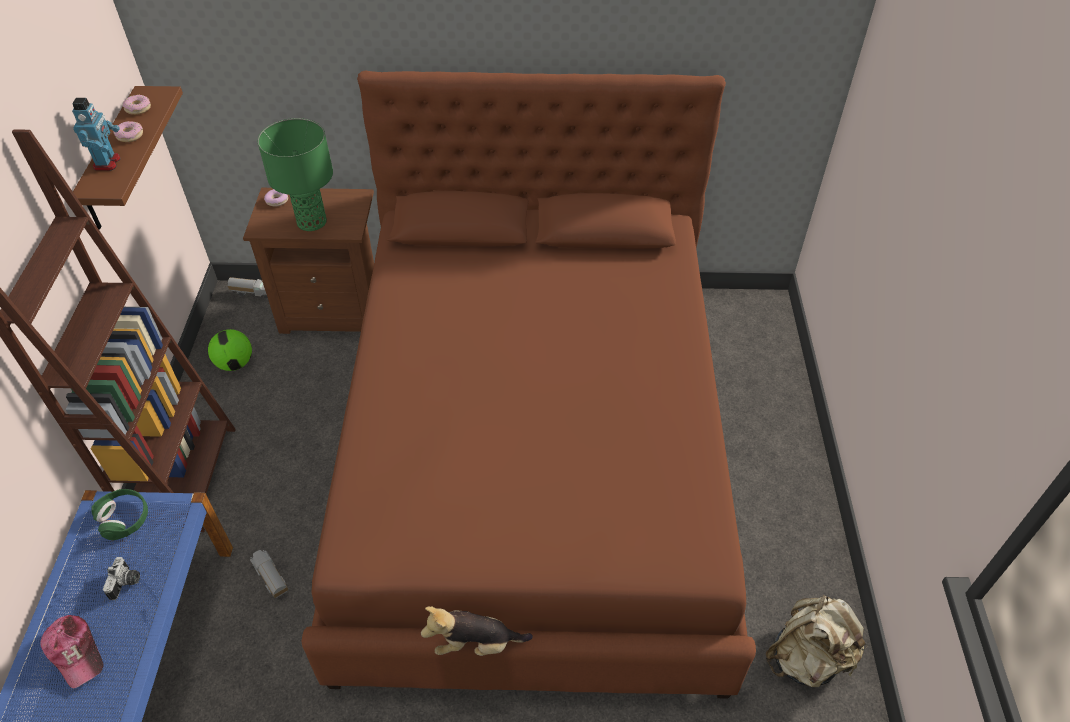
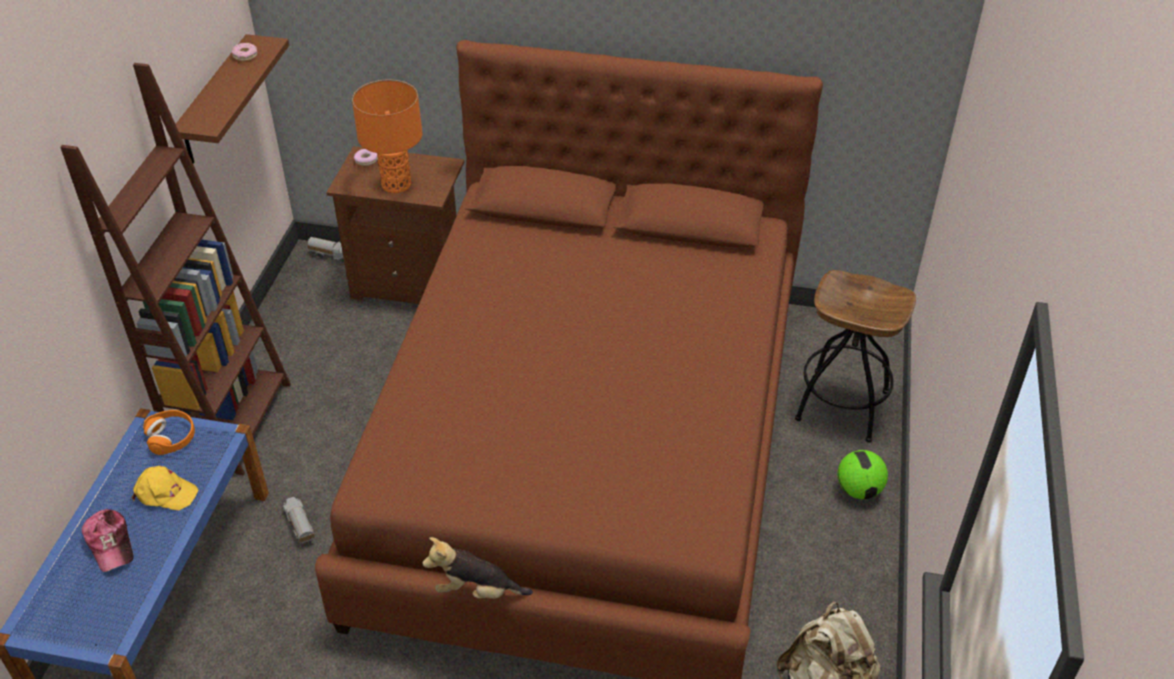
camera: 10 degrees right, 5 degrees down
toy robot [72,98,120,171] -> none
green headphones [92,489,148,540] -> orange headphones [143,410,195,455]
camera [103,557,140,600] -> yellow cap [132,466,198,510]
donut [114,121,143,142] -> none
football [208,329,252,371] -> football moved to [837,450,888,499]
green table lamp [258,118,333,231] -> orange table lamp [352,80,423,193]
none -> brown stool [795,270,916,443]

